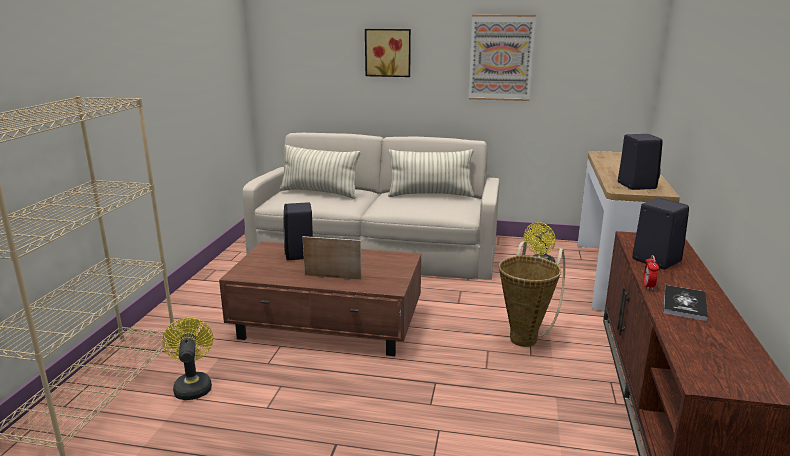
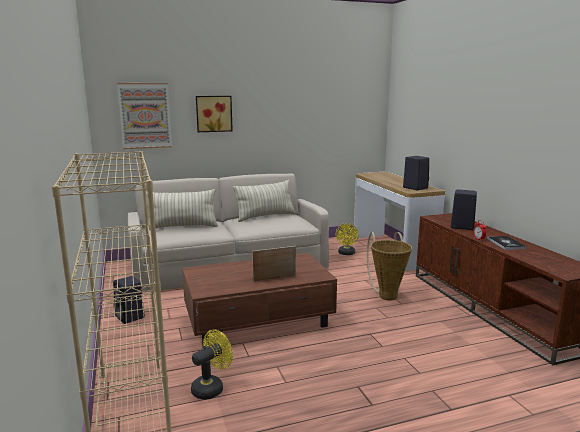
camera: 30 degrees left, 5 degrees down
yellow fan [162,318,213,400] -> yellow fan turned 90 degrees clockwise [191,329,233,400]
black speaker [283,202,313,260] -> black speaker moved to [113,276,145,324]
picture [469,15,536,101] -> picture moved to [117,83,172,149]

